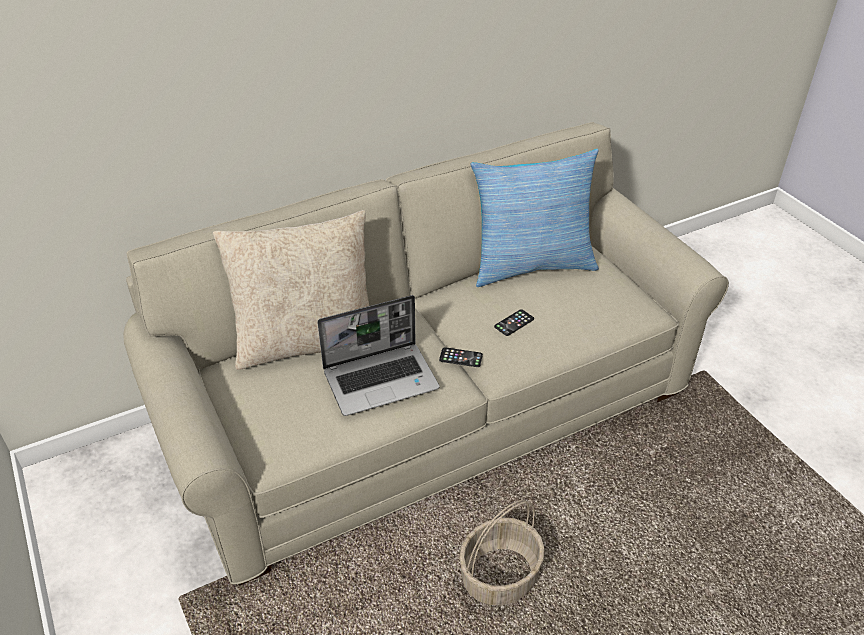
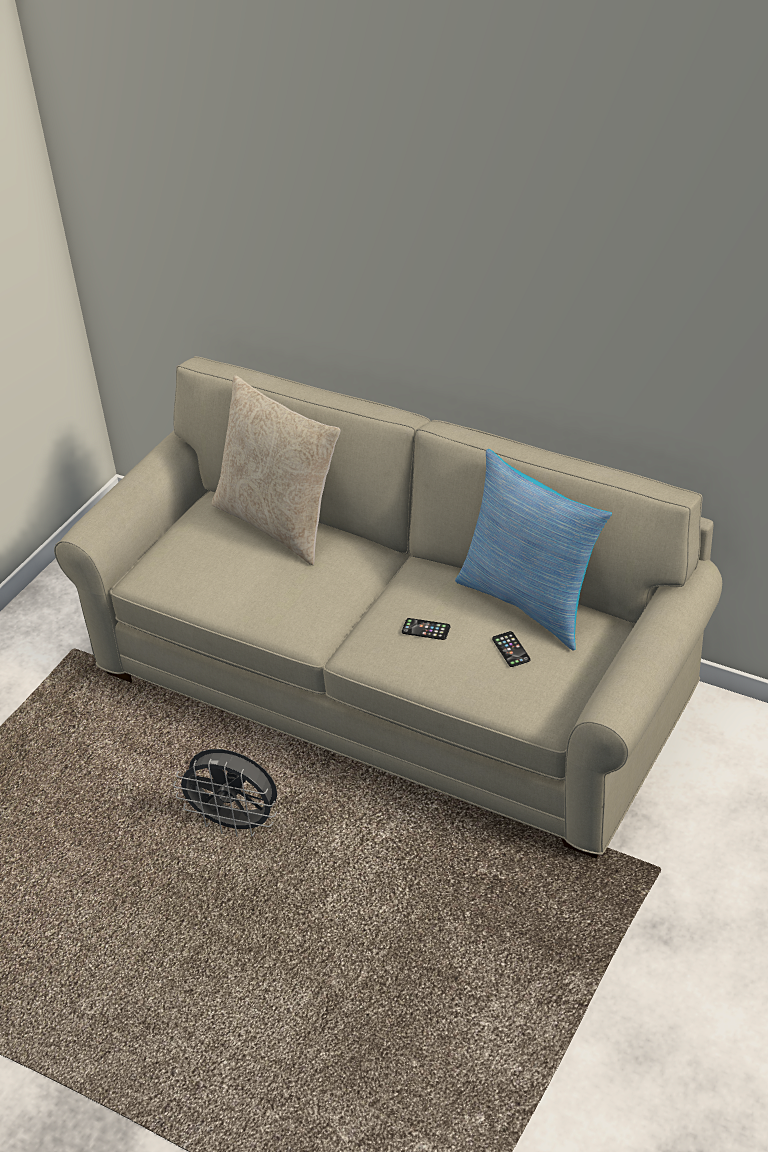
camera: 60 degrees right, 0 degrees up
laptop [317,295,440,416] -> none
phone [439,347,483,367] -> phone moved to [492,631,530,667]
basket [459,500,545,605] -> grey fan [173,749,277,837]

